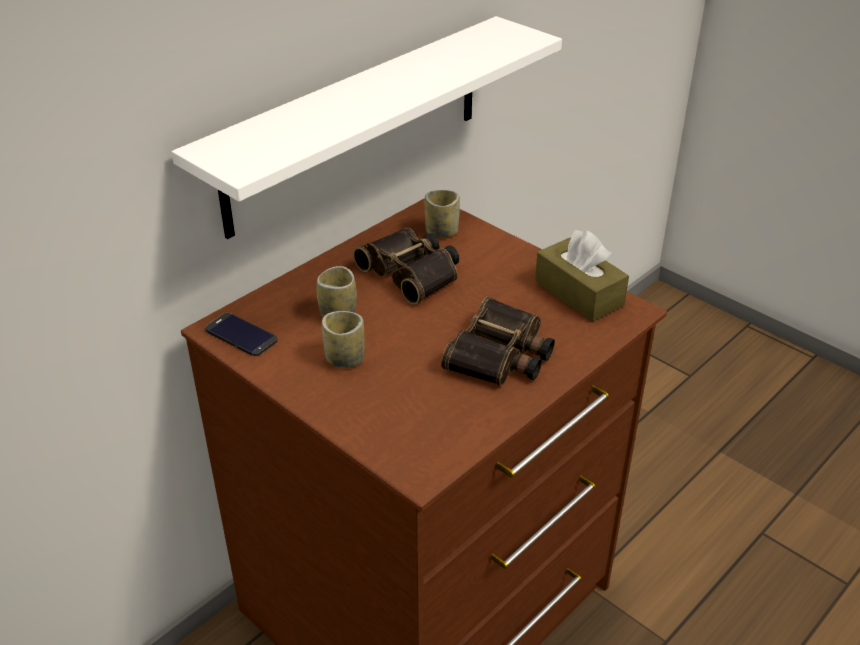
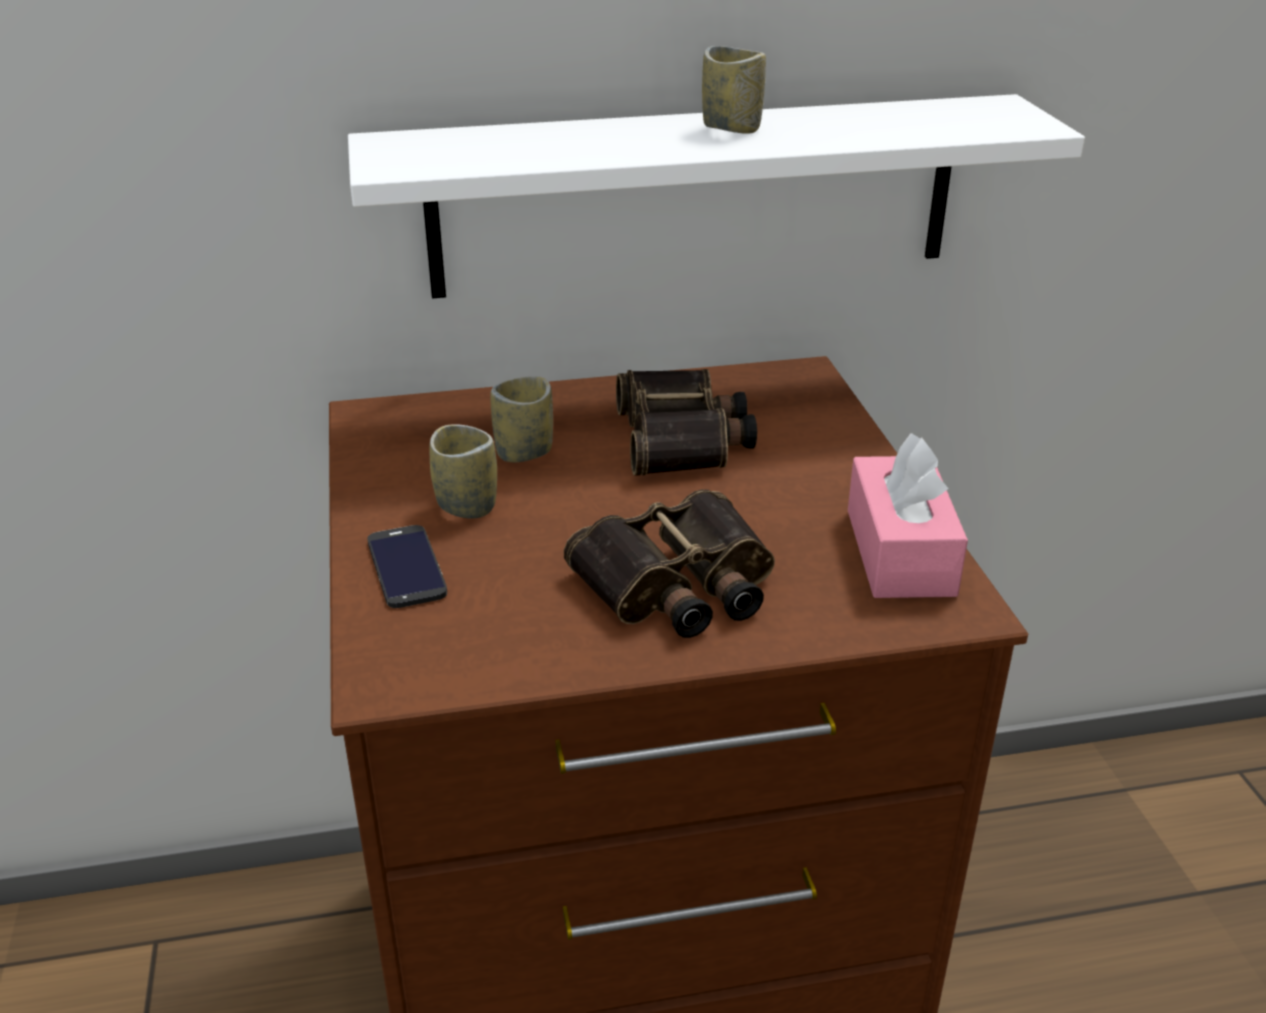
camera: 35 degrees right, 5 degrees down
phone [205,313,277,356] -> phone moved to [367,525,447,608]
cup [425,190,460,237] -> cup moved to [702,46,766,134]
brown tissue box [535,230,629,322] -> pink tissue box [848,433,968,598]

